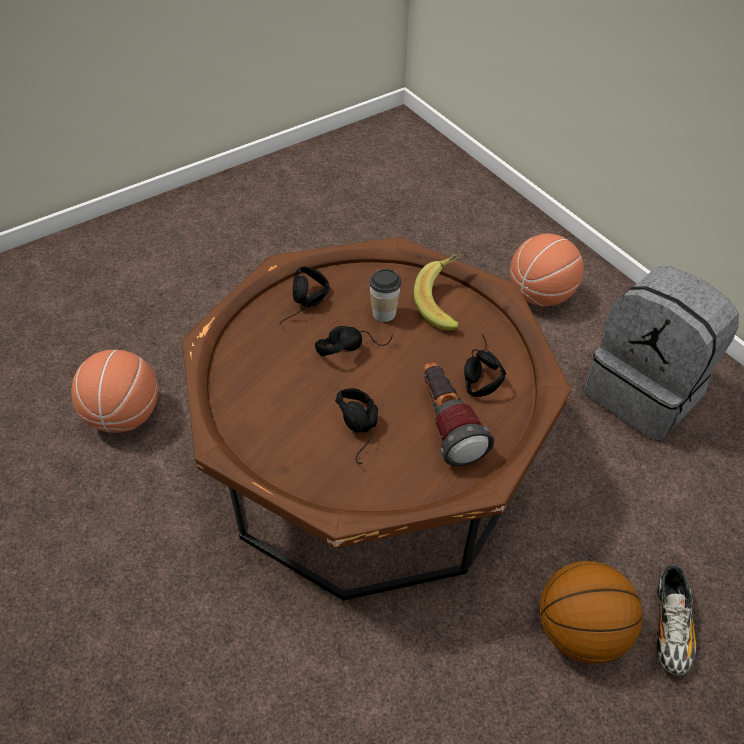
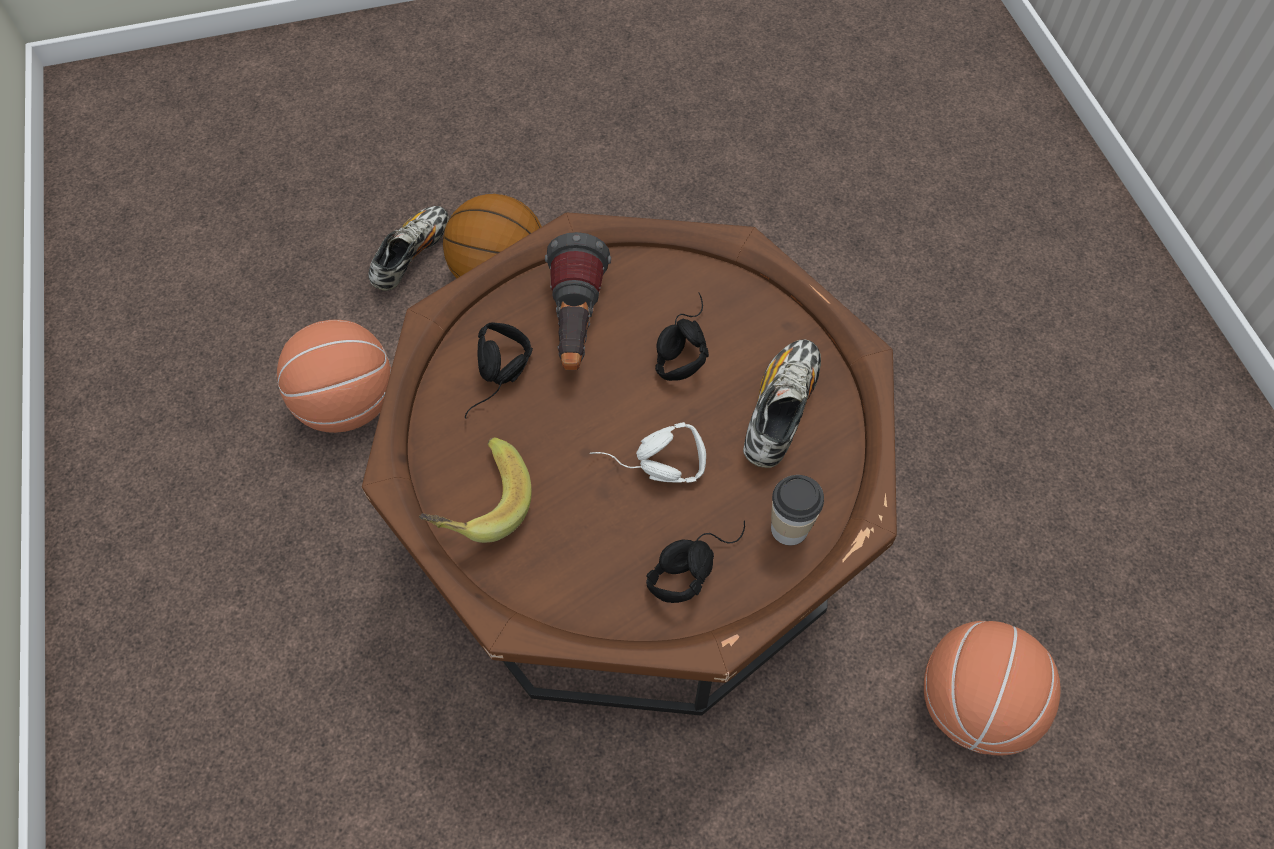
camera: 160 degrees left, 10 degrees up
black headphones [315,326,393,356] -> white headphones [590,422,706,483]
cup [369,269,402,322] -> cup moved to [771,475,824,545]
basketball [510,234,584,306] -> basketball moved to [277,320,391,433]
grey backpack [584,266,739,441] -> none
none -> shoe [743,339,821,468]

